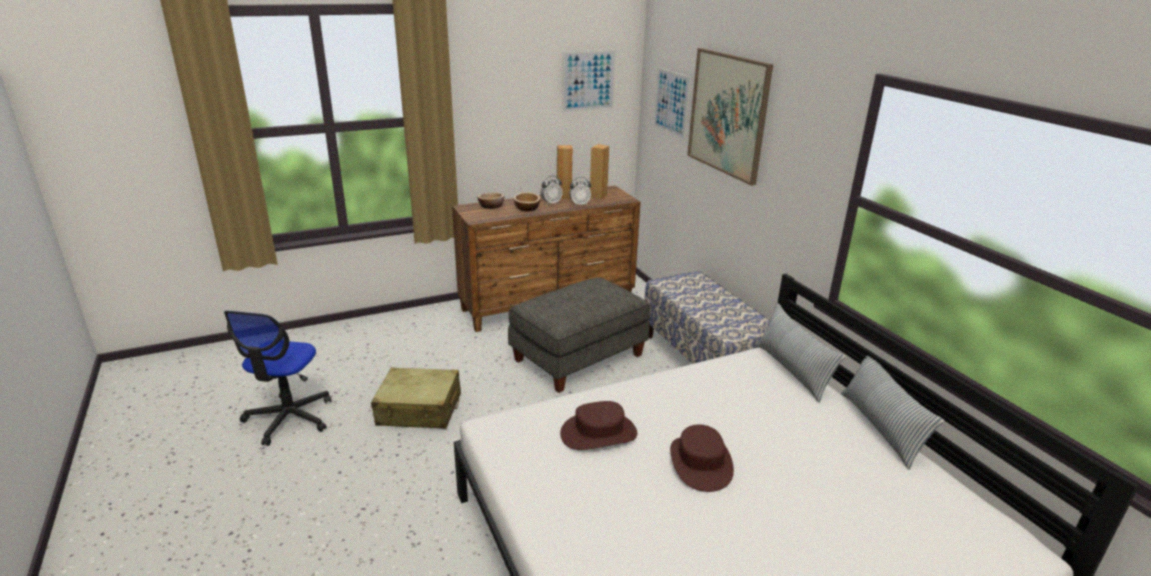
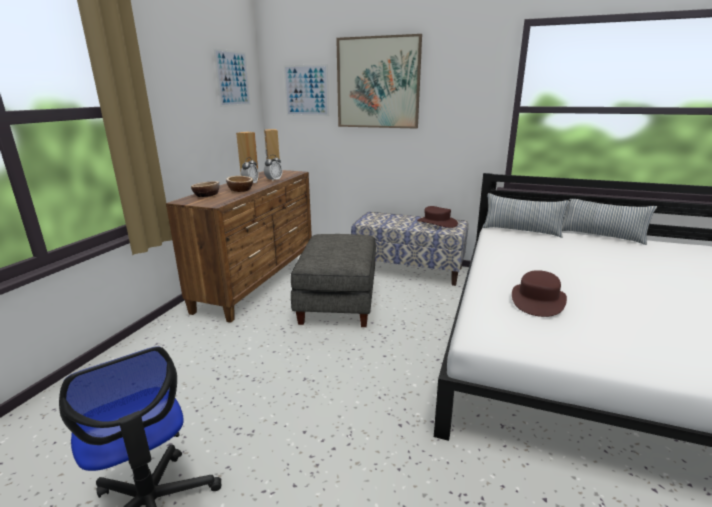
camera: 45 degrees left, 5 degrees down
beige suitcase [371,368,461,429] -> none
brown hat [670,425,734,492] -> brown hat moved to [417,206,458,228]

